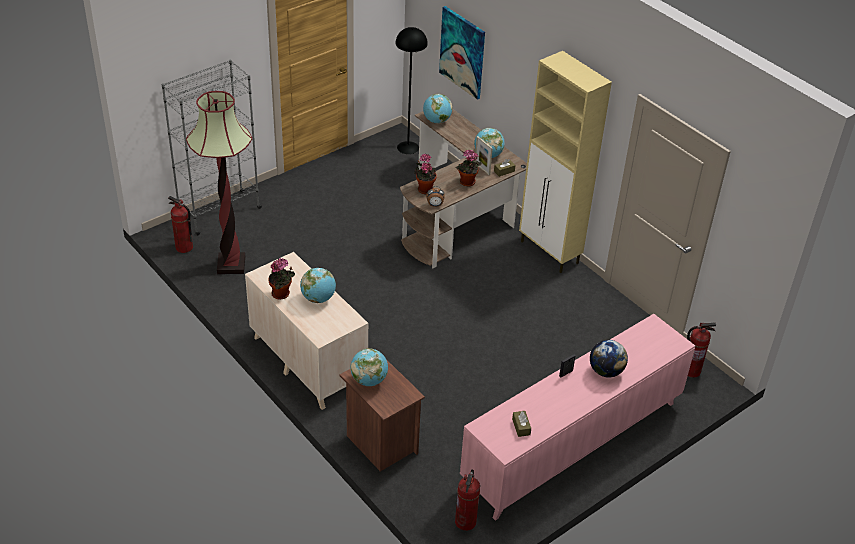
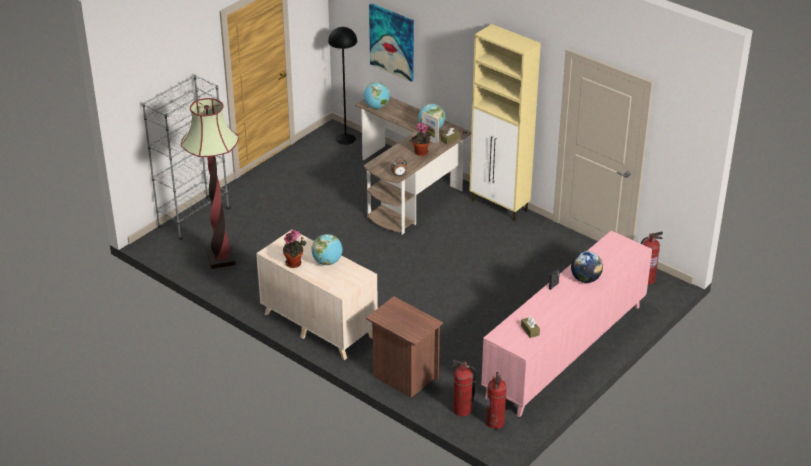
camera: 10 degrees left, 5 degrees down
fire extinguisher [168,196,193,253] -> fire extinguisher moved to [451,360,477,416]
globe [351,348,388,386] -> none
potted plant [414,154,437,194] -> none

